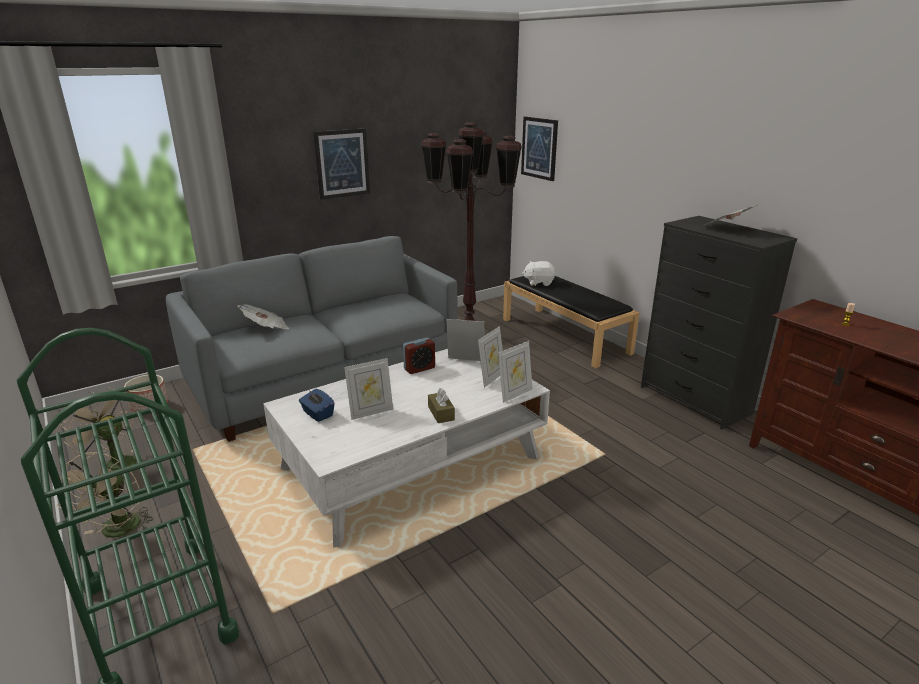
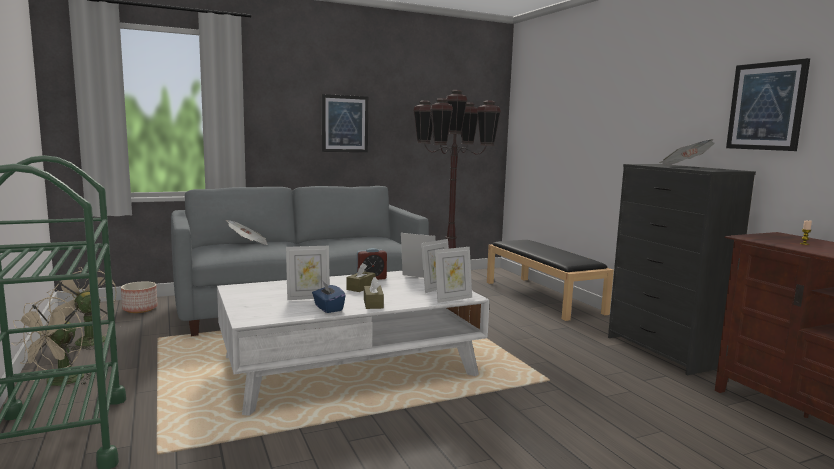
camera: 10 degrees right, 15 degrees down
blue tissue box [299,389,334,422] -> blue tissue box moved to [312,282,346,313]
picture [521,117,558,181] -> picture moved to [726,58,810,151]
white plush toy [522,261,555,286] -> none
none -> brown tissue box [346,263,375,292]

